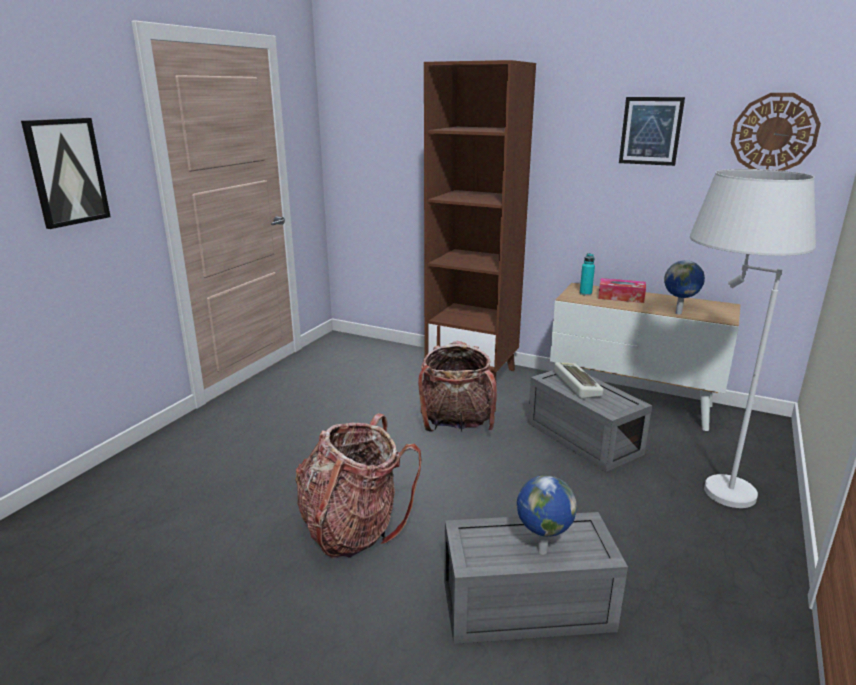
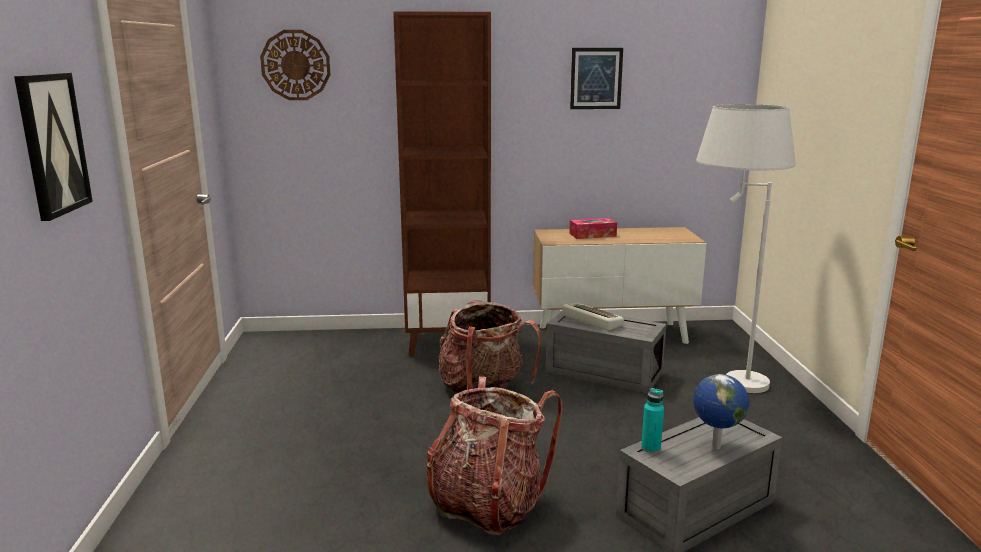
camera: 30 degrees left, 5 degrees down
turquoise bottle [580,253,595,296] -> turquoise bottle moved to [641,388,664,453]
globe [664,260,705,314] -> none
wall clock [731,93,821,171] -> wall clock moved to [260,30,331,100]

